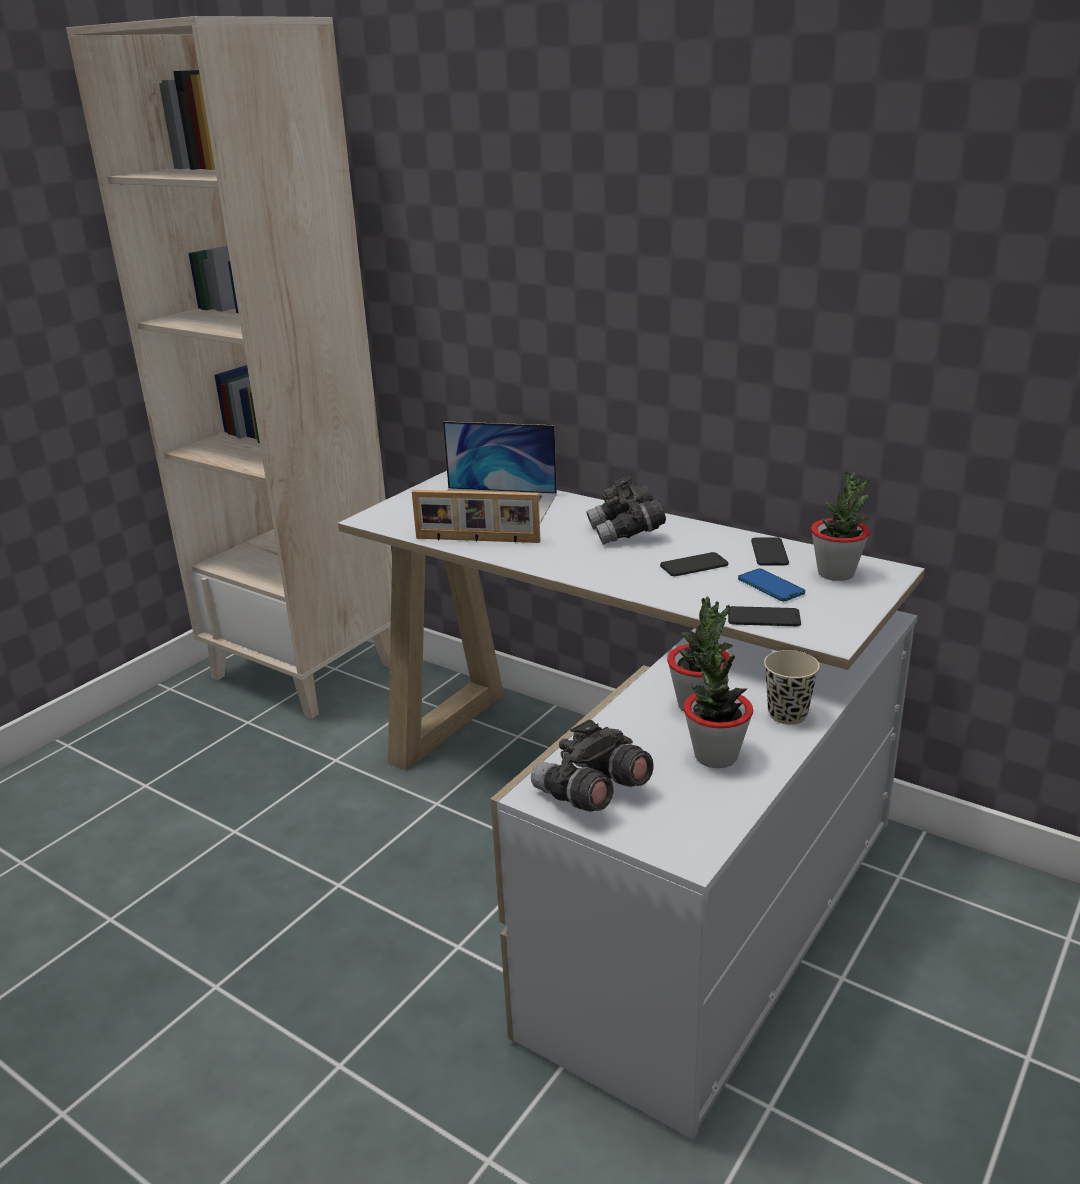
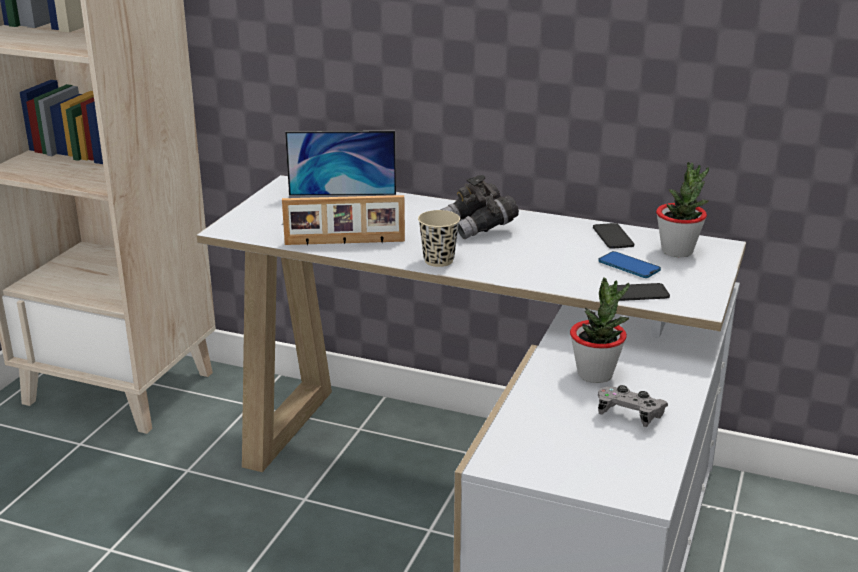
camera: 15 degrees left, 0 degrees up
grey binoculars [531,719,654,812] -> none
phone [660,552,728,576] -> none
potted plant [683,643,753,768] -> grey game controller [598,385,668,427]
beige cup [764,650,820,725] -> beige cup moved to [418,210,460,267]

